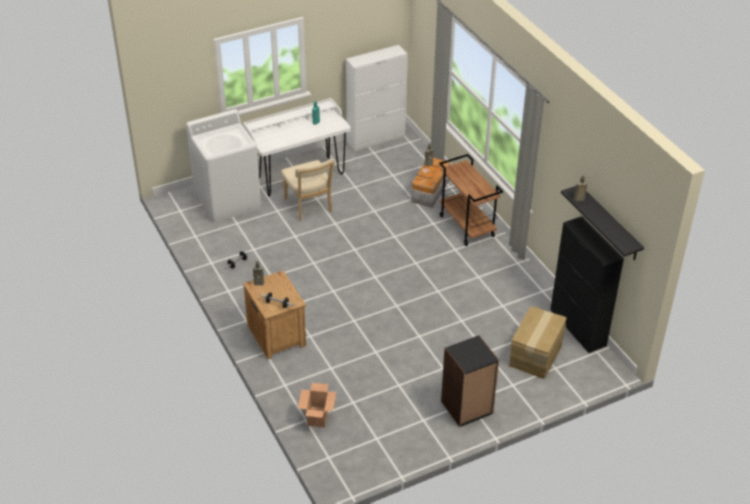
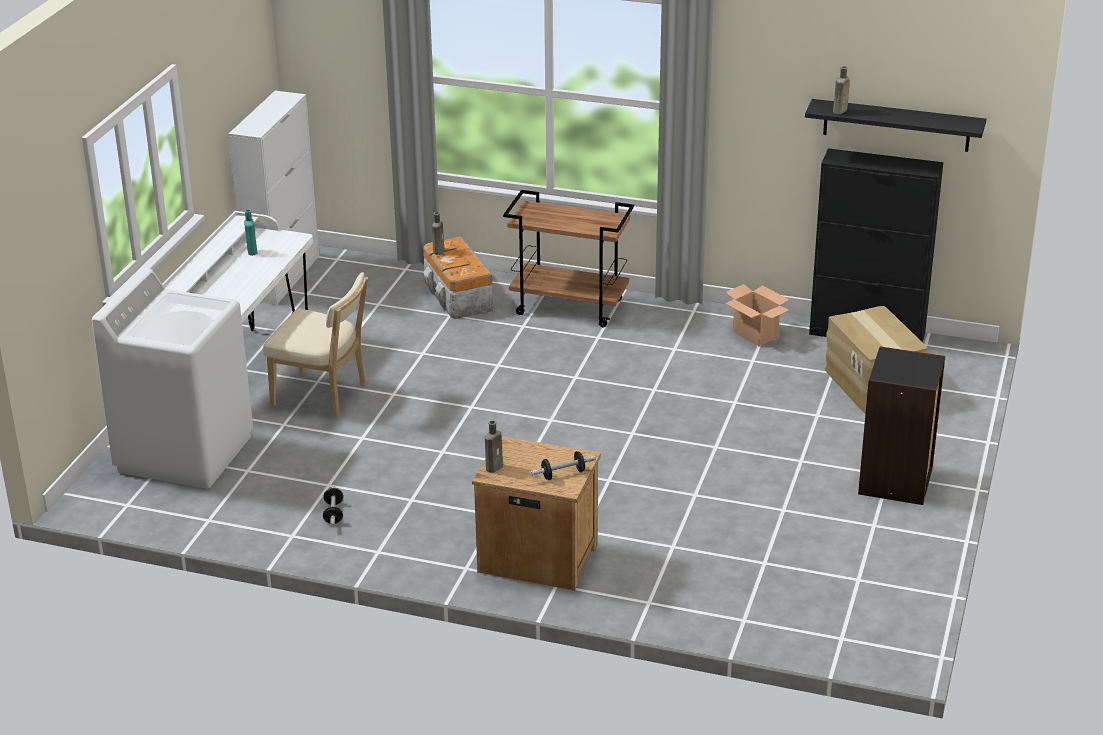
camera: 45 degrees left, 10 degrees down
cardboard box [298,383,336,427] -> cardboard box moved to [725,284,789,346]

